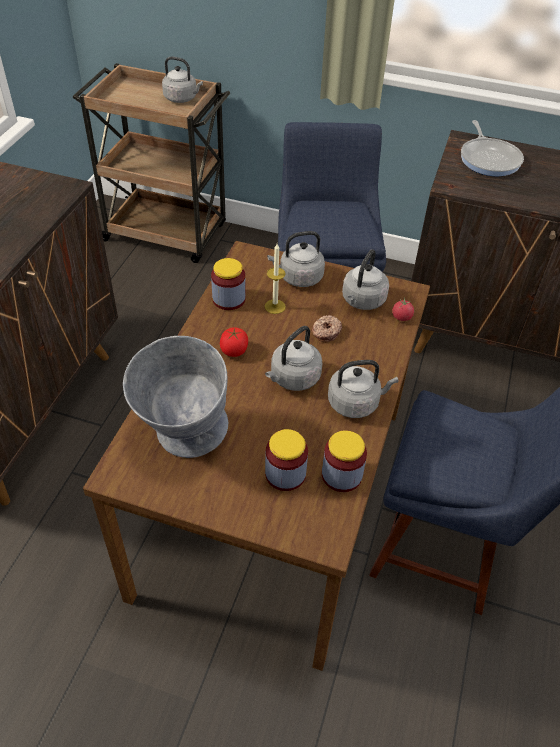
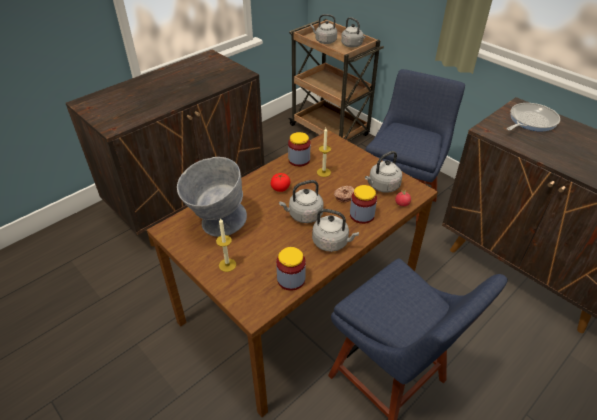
camera: 30 degrees right, 5 degrees down
jar [265,429,308,491] -> jar moved to [350,185,377,224]
grey kettle [267,231,325,287] -> grey kettle moved to [311,14,337,44]
frying pan [461,120,524,176] -> frying pan turned 150 degrees counterclockwise [507,103,560,131]
none -> candle [216,218,236,272]

